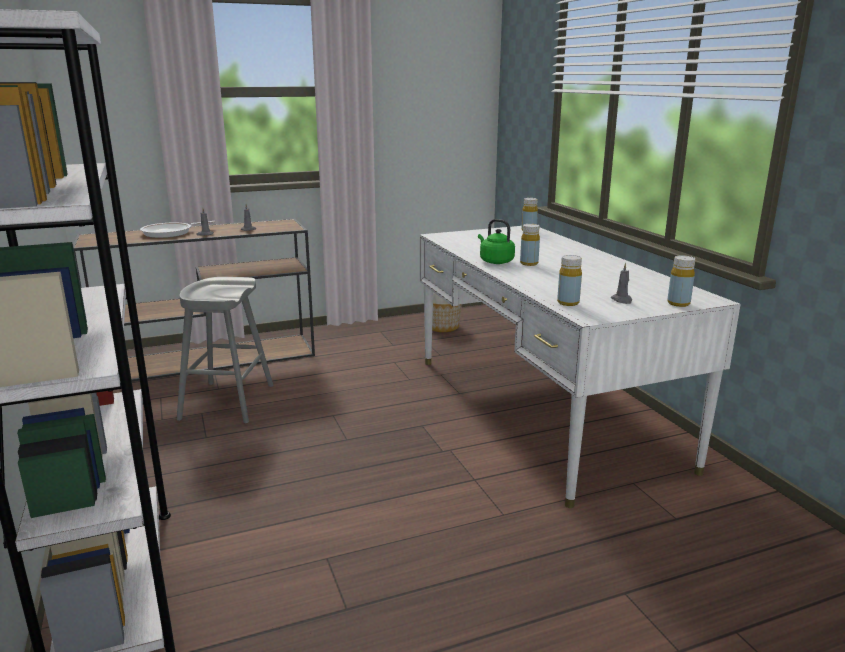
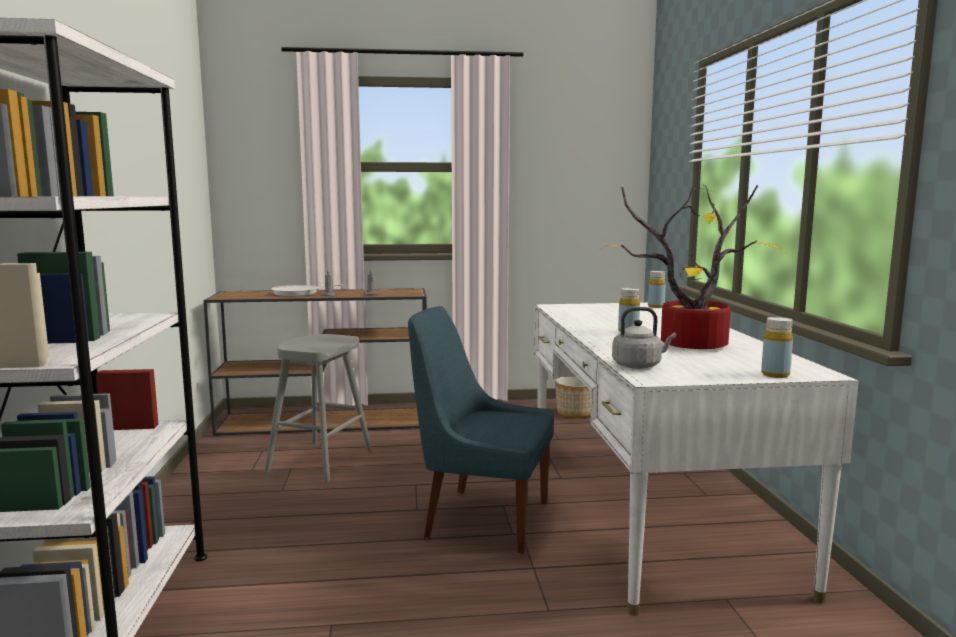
camera: 15 degrees right, 10 degrees down
green kettle [478,219,515,264] -> none
yellow bottle [557,255,582,306] -> grey kettle [612,307,676,369]
grey candle [611,263,632,304] -> none
none -> blue chair [408,306,554,554]
none -> potted plant [604,184,785,349]

